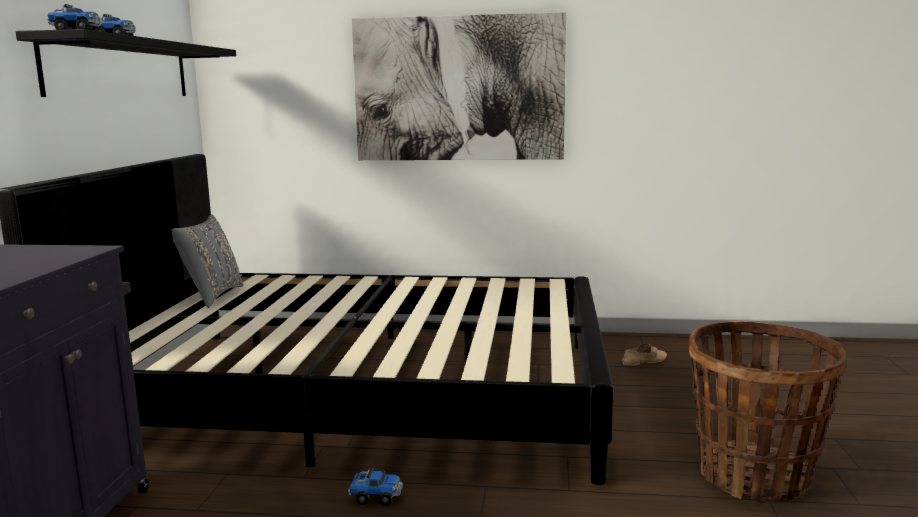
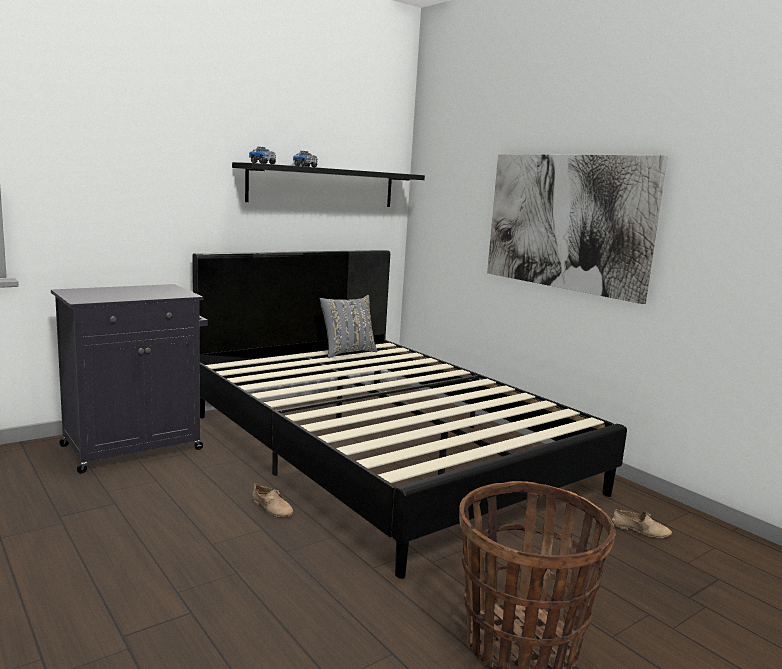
camera: 45 degrees right, 0 degrees up
toy truck [348,467,403,506] -> beige shoe [252,484,293,517]

